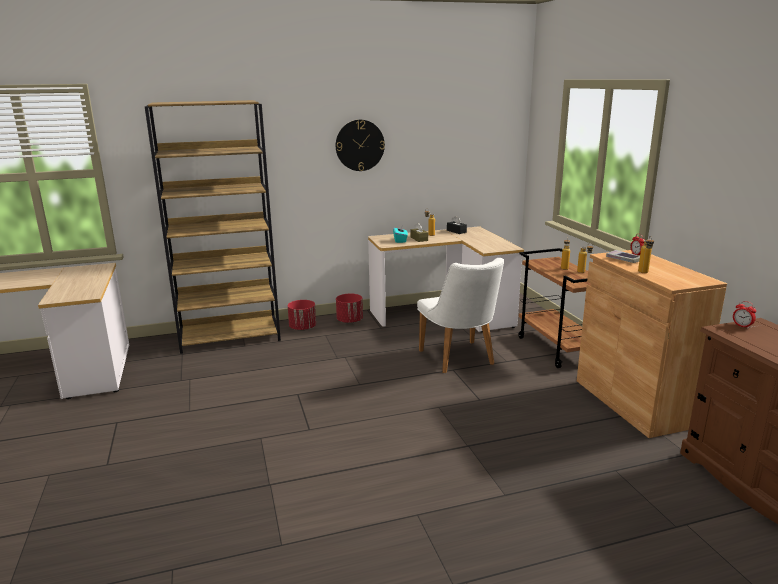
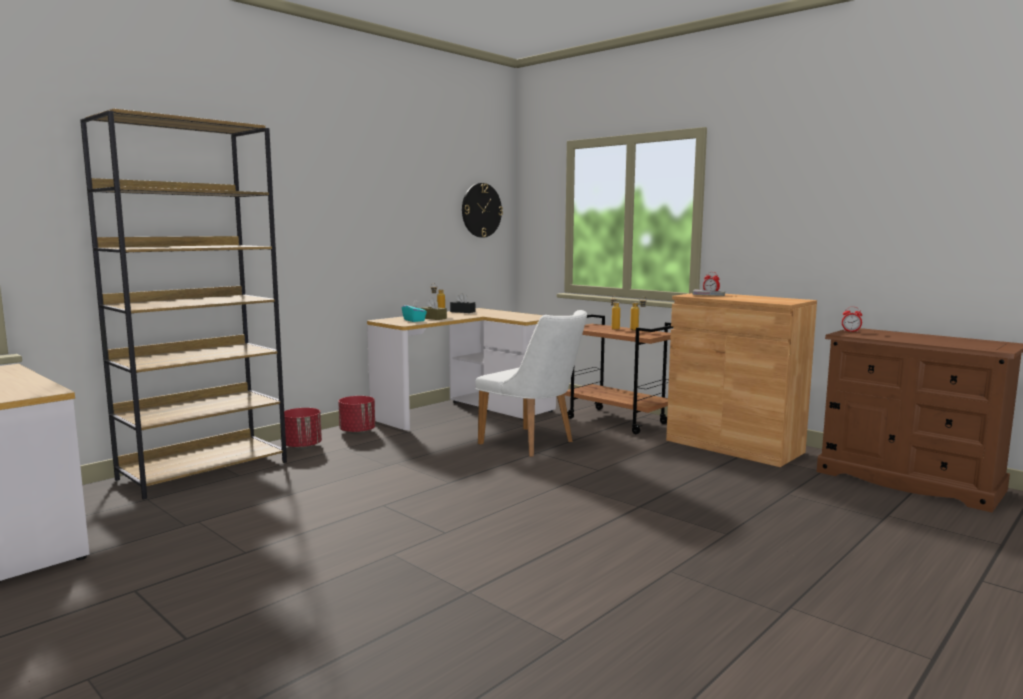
camera: 30 degrees left, 10 degrees down
wall clock [336,120,385,171] -> wall clock moved to [462,183,503,238]
bottle [638,237,654,273] -> none

